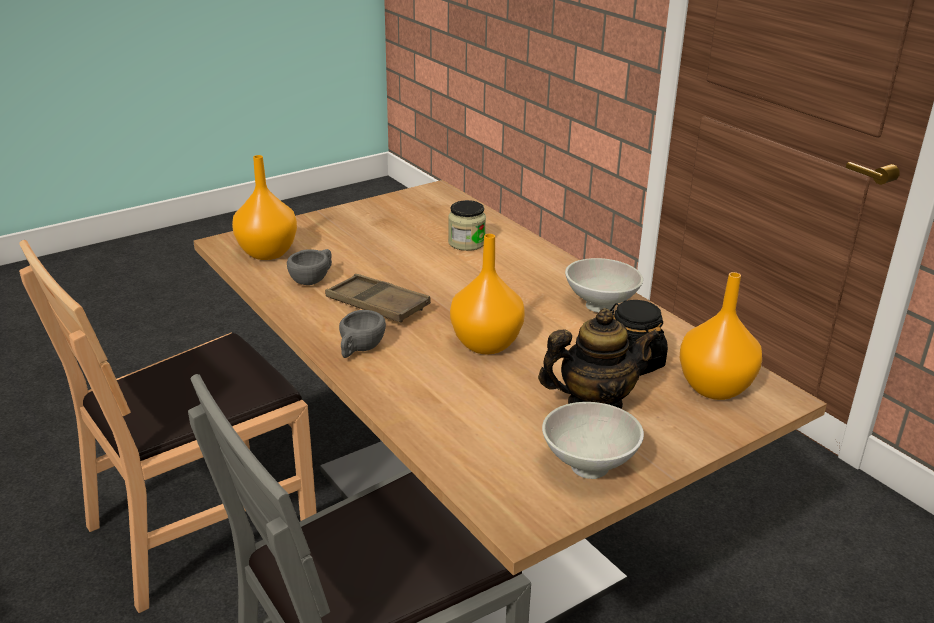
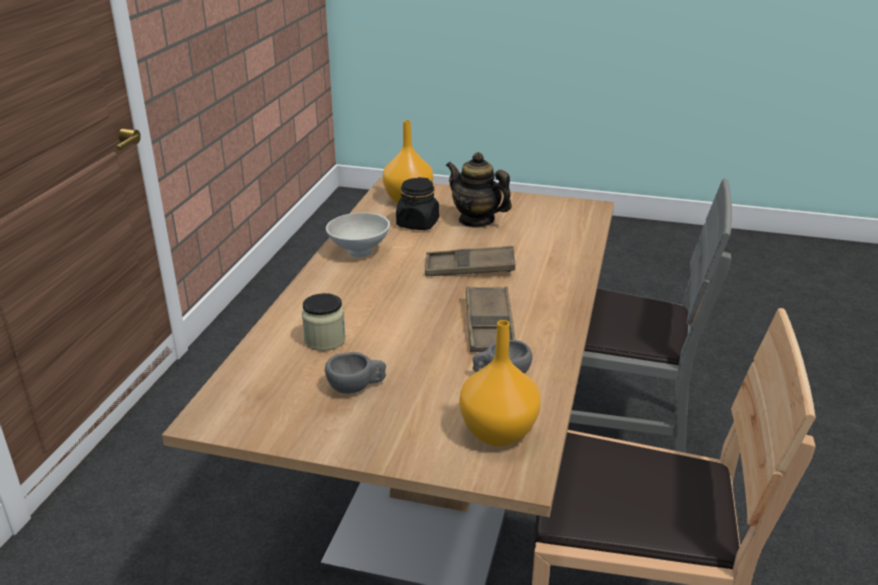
camera: 130 degrees left, 0 degrees up
grey cup [339,310,386,358] -> grey cup moved to [325,352,386,394]
orange vase [450,234,525,354] -> brown tray [425,246,515,276]
white bowl [542,402,644,479] -> none

